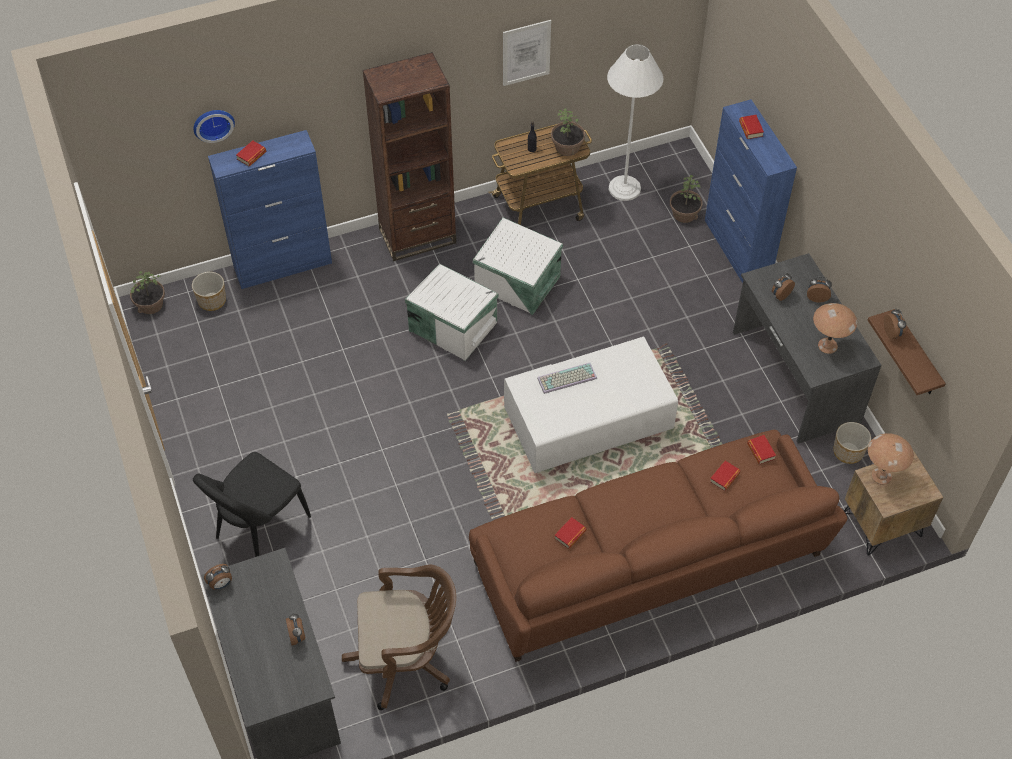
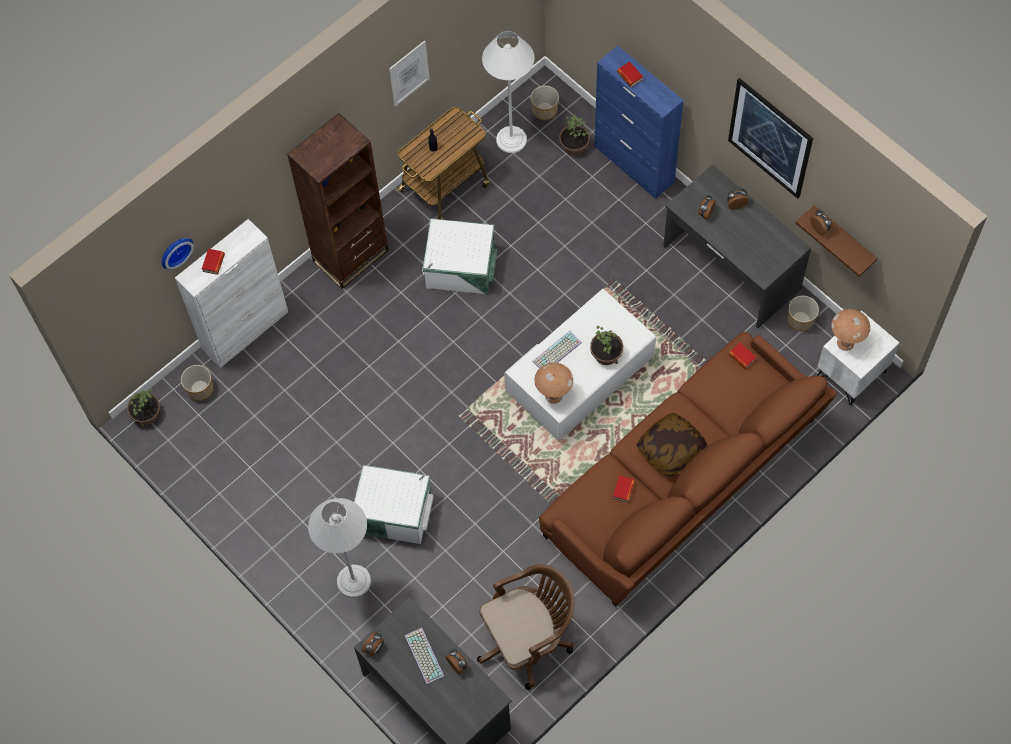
camera: 20 degrees left, 10 degrees up
black chair [193,452,311,557] -> white floor lamp [308,498,371,598]
blue cabinet [208,130,332,289] -> white cabinet [175,219,288,368]
white storage box [405,264,498,361] -> white storage box moved to [354,465,434,545]
potted plant [551,108,585,156] -> potted plant moved to [590,326,624,365]
book [710,461,740,491] -> none
brown table lamp [813,303,857,354] -> brown table lamp moved to [534,363,573,404]
brown nightstand [844,451,943,556] -> white nightstand [817,311,899,405]
none -> keyboard [405,628,445,685]
none -> planter [531,85,559,120]
none -> pillow [637,413,707,477]
none -> picture [728,78,813,199]

